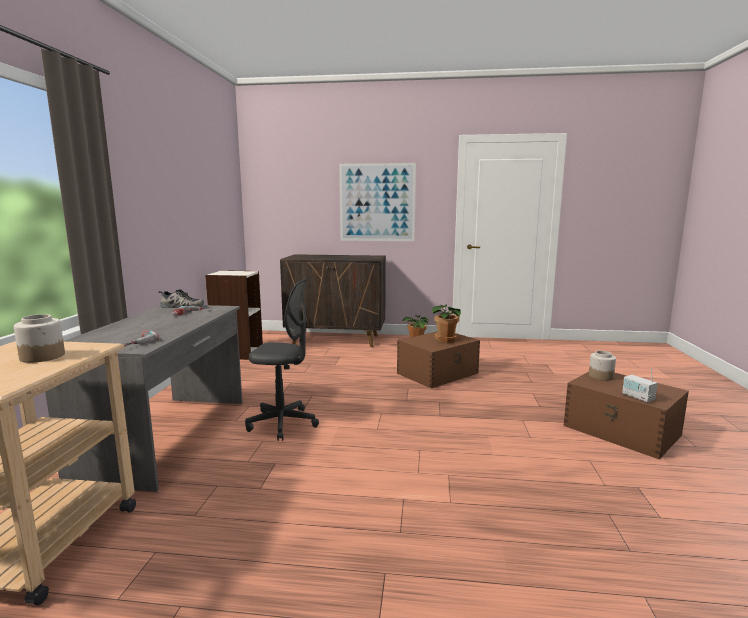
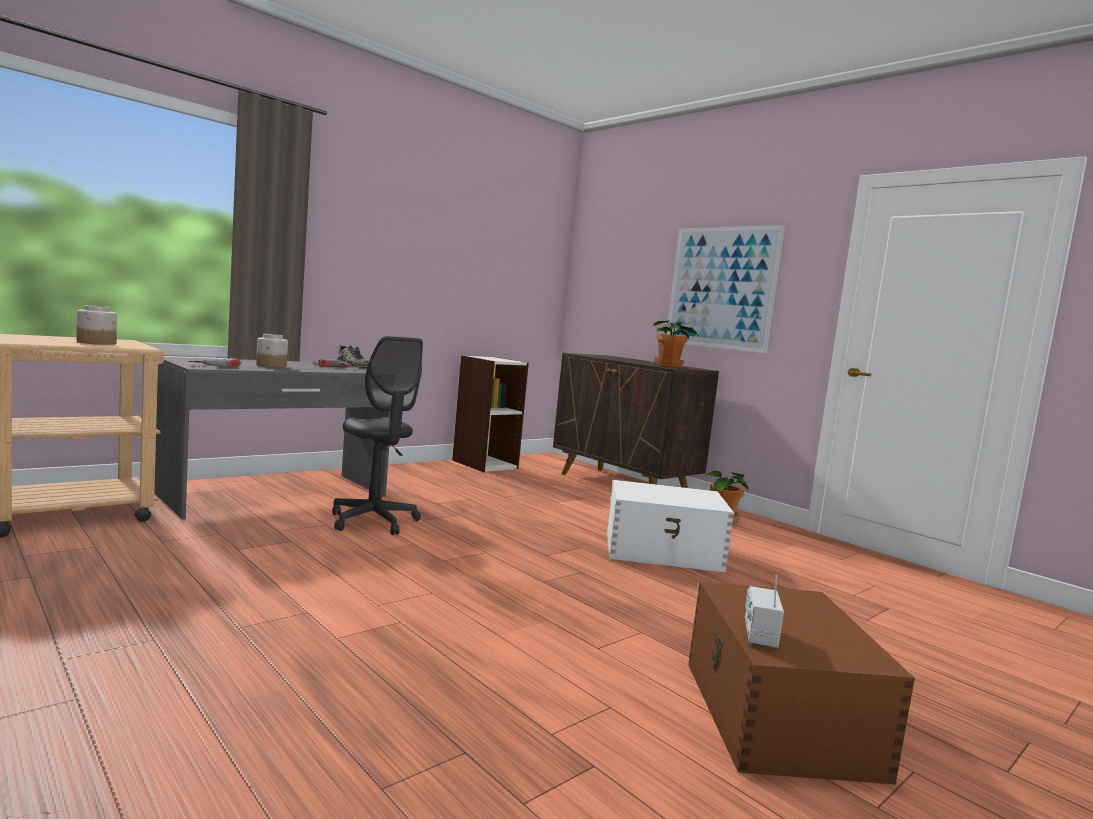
camera: 40 degrees right, 5 degrees down
brown storage box [397,332,480,388] -> white storage box [607,480,734,572]
potted plant [432,304,461,343] -> potted plant moved to [654,321,699,368]
jar [589,351,616,381] -> jar moved to [256,334,288,368]

